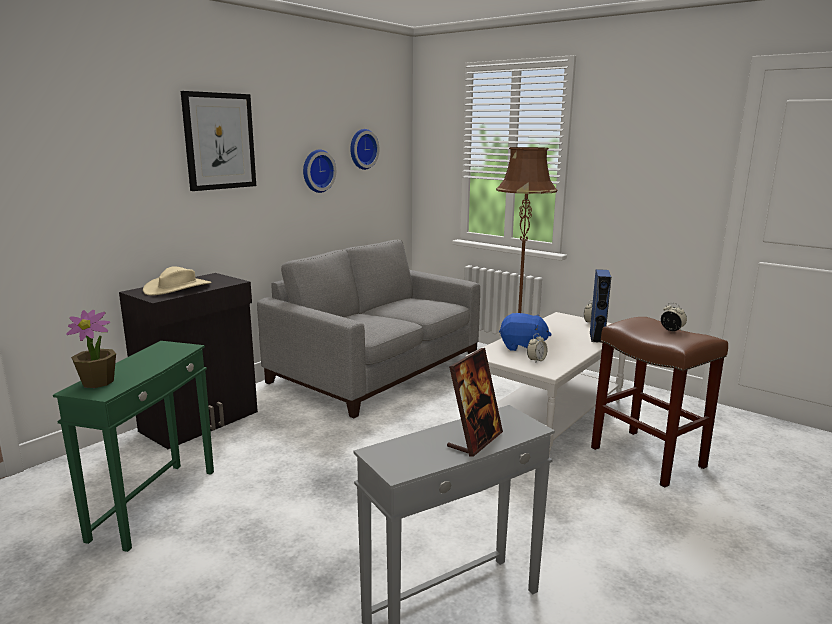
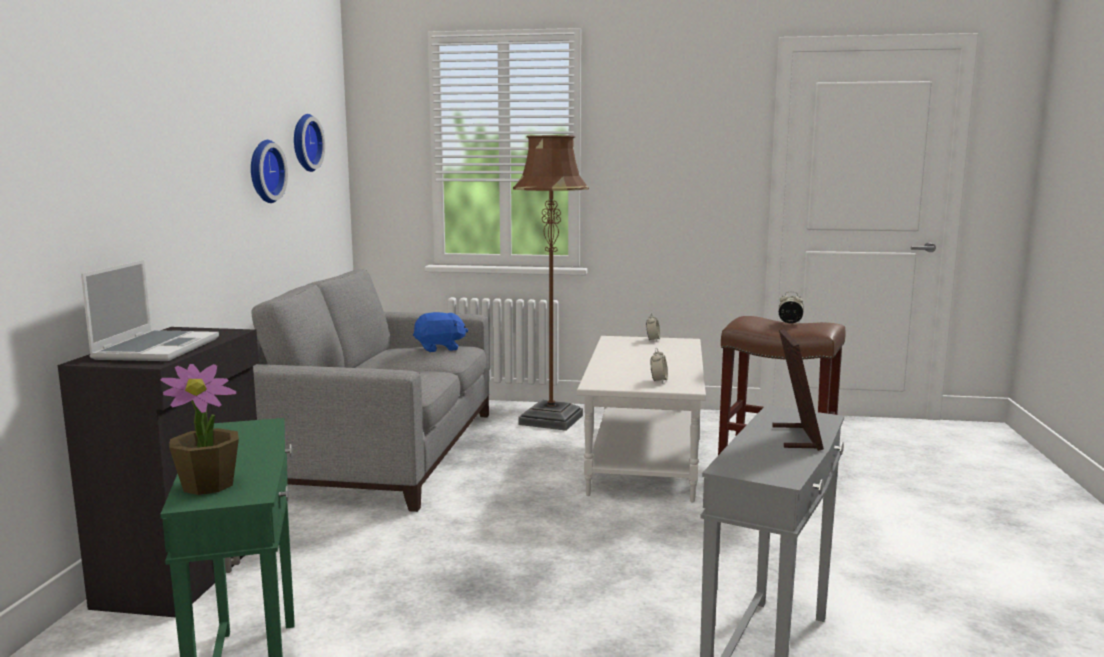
camera: 30 degrees left, 5 degrees down
beige hat [143,267,212,295] -> laptop [81,260,219,361]
picture [181,91,256,191] -> none
blue plush toy [499,313,552,351] -> blue plush toy moved to [413,312,468,352]
blue speaker [590,269,611,343] -> none

